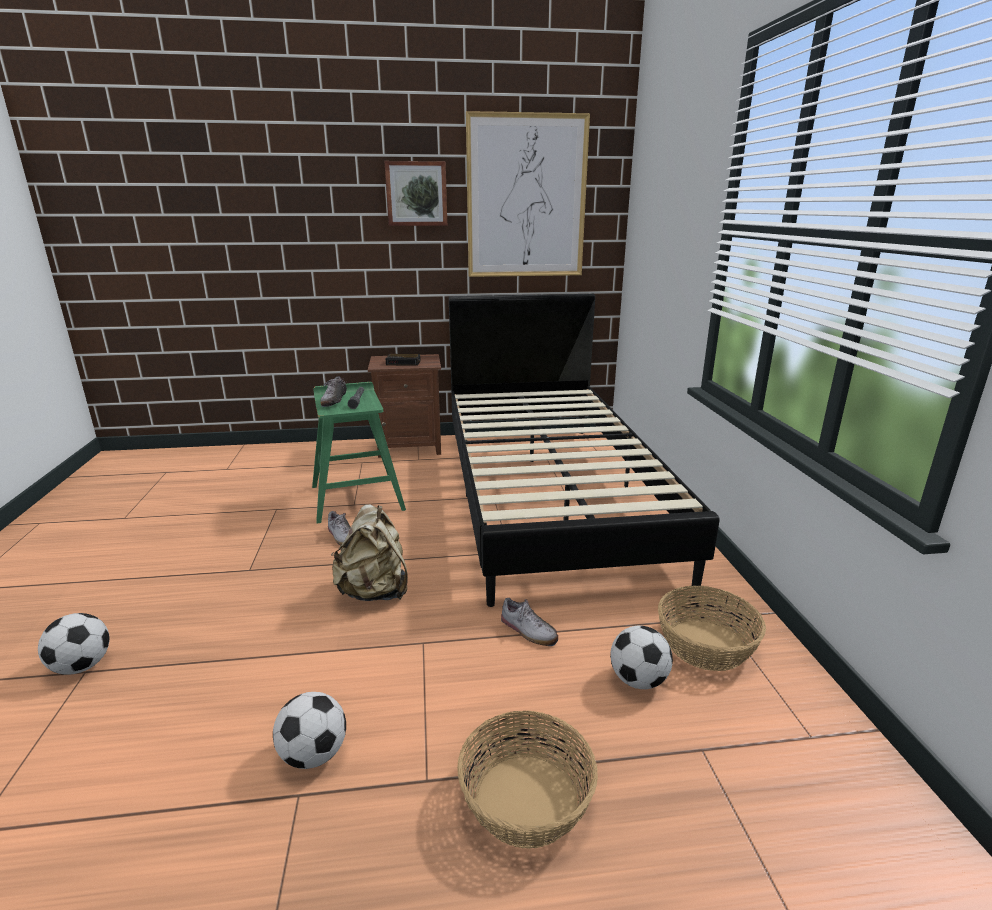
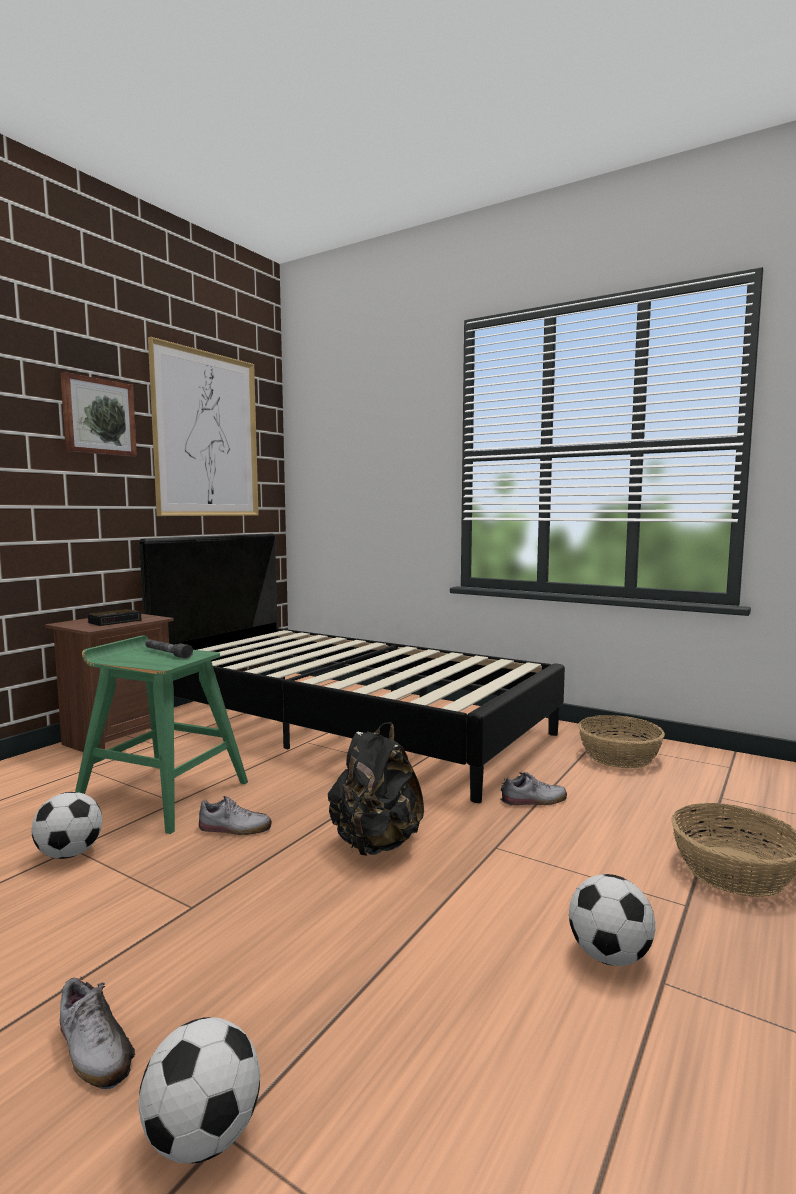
camera: 50 degrees left, 15 degrees down
shoe [320,377,347,407] -> shoe moved to [58,977,135,1089]
beige backpack [331,504,408,601] -> black backpack [328,722,424,856]
football [610,625,673,689] -> football moved to [32,792,102,859]

